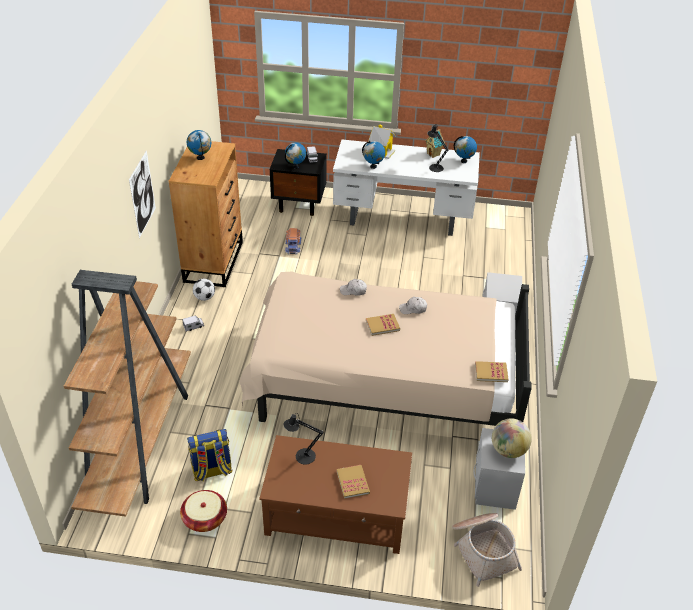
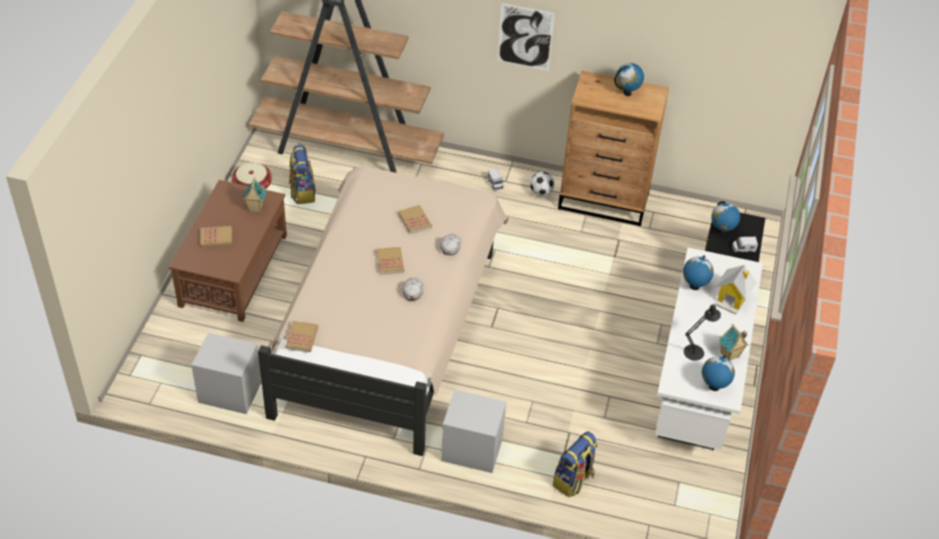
camera: 95 degrees right, 5 degrees up
black table lamp [284,413,323,465] -> toy house [243,177,266,213]
toy truck [285,228,302,255] -> none
basket [452,513,522,587] -> none
globe [492,418,532,458] -> none
none -> book [398,205,432,234]
none -> backpack [553,431,598,498]

